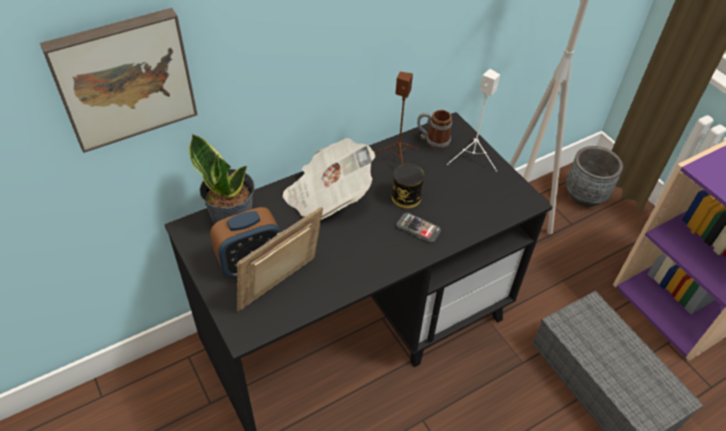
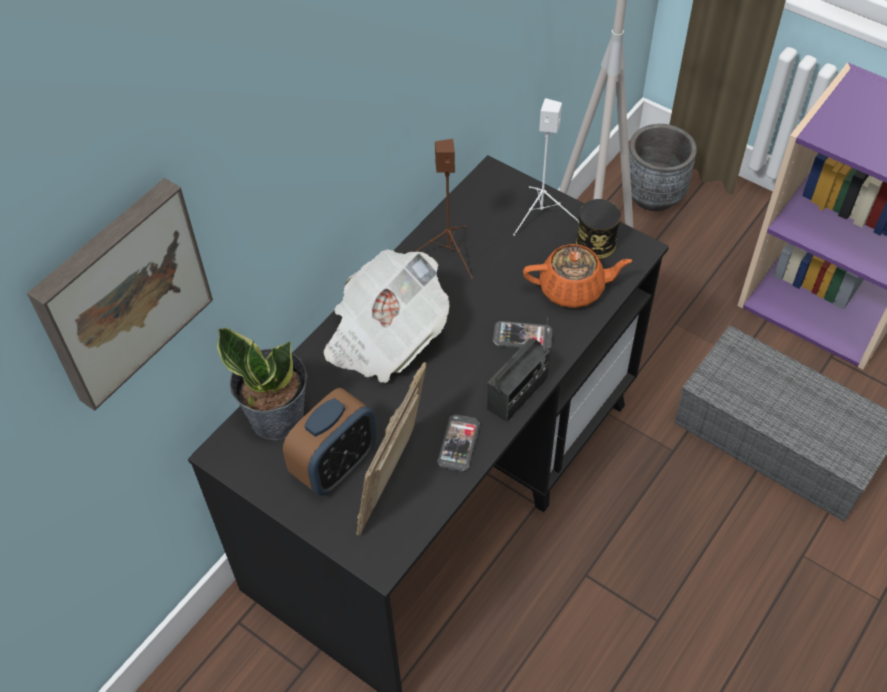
camera: 20 degrees left, 5 degrees up
can [391,164,424,209] -> can moved to [576,199,621,259]
mug [417,110,452,149] -> none
none -> phone [437,414,480,472]
none -> radio [487,318,550,422]
none -> orange teapot [523,244,633,308]

